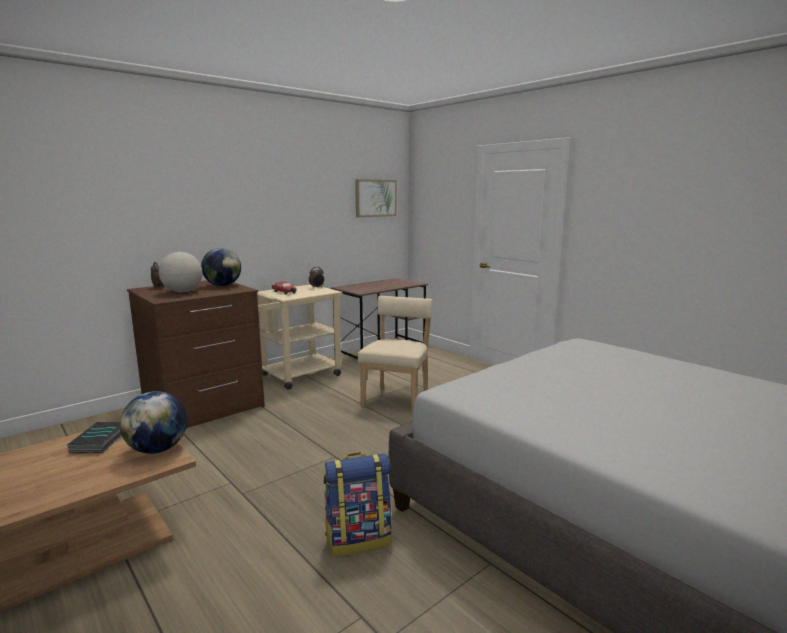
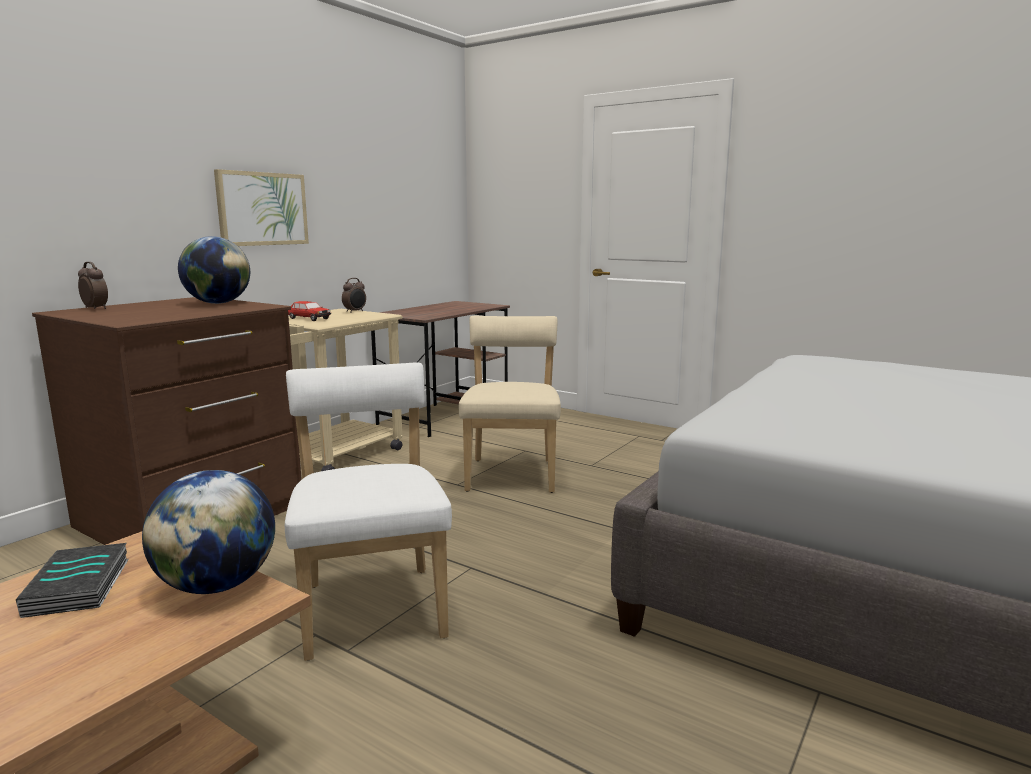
camera: 15 degrees left, 0 degrees up
globe [158,252,203,292] -> none
backpack [323,452,392,557] -> none
picture [355,179,397,217] -> picture moved to [214,169,309,246]
none -> white chair [285,363,452,661]

